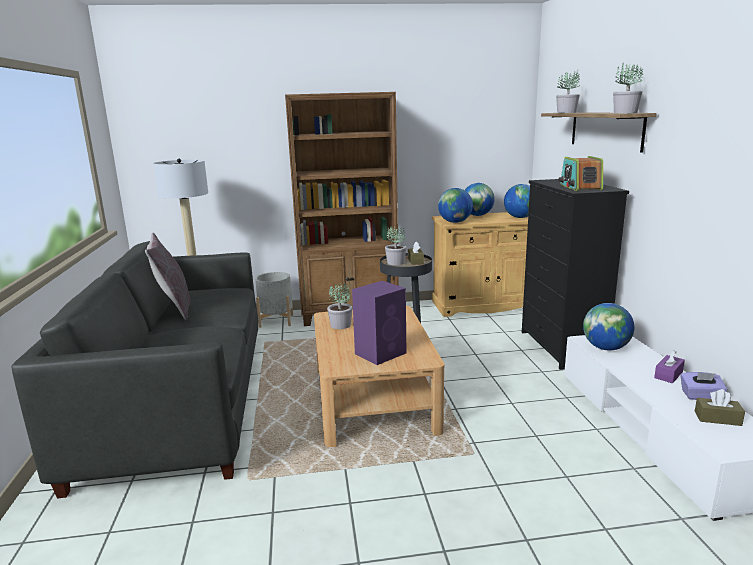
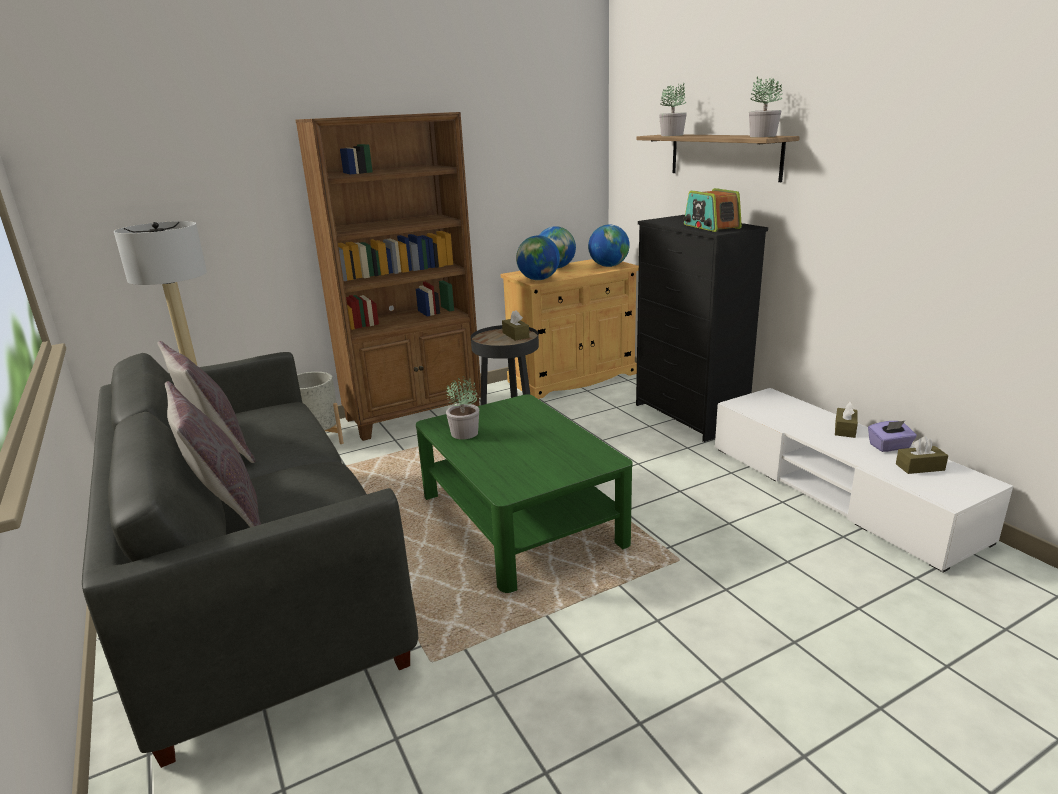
camera: 20 degrees left, 5 degrees up
beige coffee table [314,306,445,447] -> green coffee table [416,394,632,593]
purple speaker [352,281,406,365] -> none
potted plant [385,226,406,265] -> none
globe [583,303,634,351] -> none
purple tissue box [654,350,685,383] -> brown tissue box [835,402,858,438]
none -> grey pillow [165,381,261,527]

